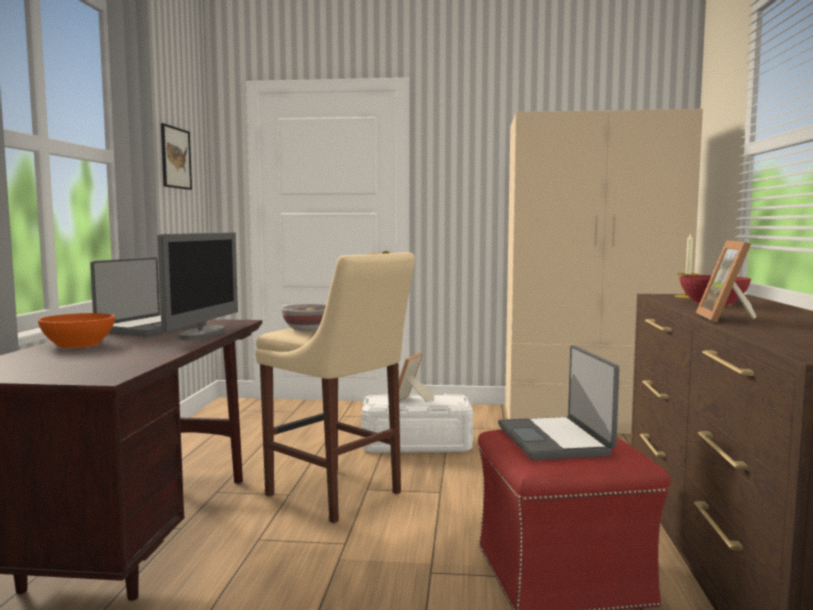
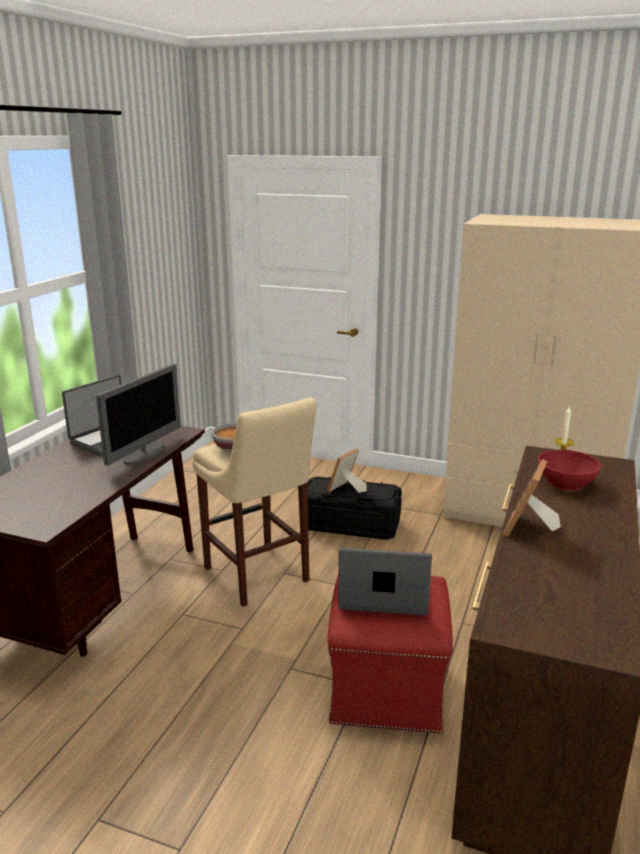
camera: 15 degrees right, 15 degrees up
orange bowl [38,313,115,348] -> none
picture [161,123,192,190] -> none
white storage box [361,394,474,453] -> black storage box [307,476,402,540]
laptop [498,345,619,460] -> laptop turned 90 degrees clockwise [338,548,432,615]

